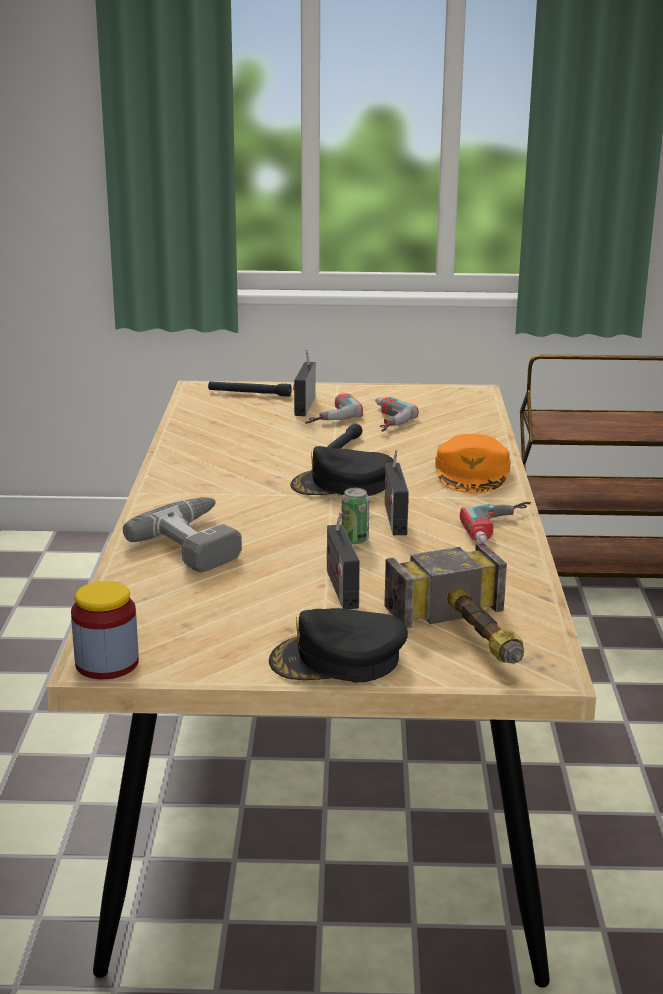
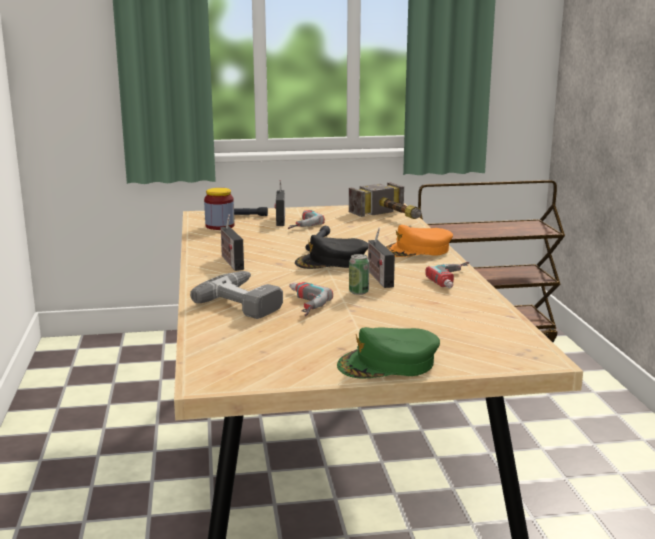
camera: 10 degrees left, 5 degrees down
jar [71,581,139,679] -> jar moved to [204,188,235,230]
black cap [269,608,408,682] -> green cap [337,327,440,378]
radio [327,511,360,609] -> radio moved to [221,215,244,271]
power drill [375,397,419,432] -> power drill moved to [289,282,333,316]
hammer [384,543,524,664] -> hammer moved to [349,182,421,219]
orange cap [435,434,511,493] -> orange cap turned 75 degrees clockwise [386,225,453,257]

